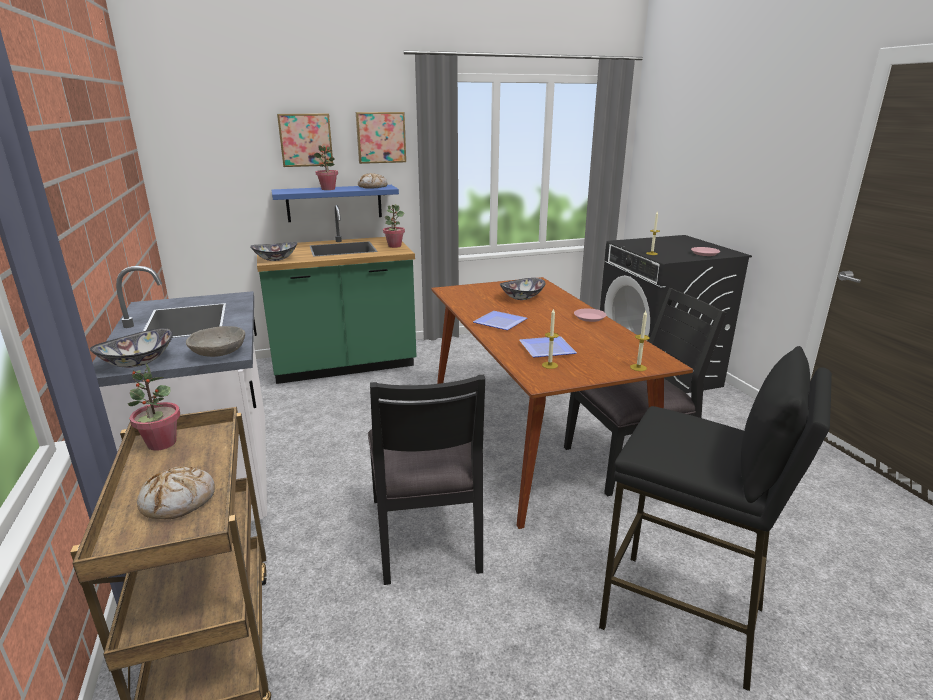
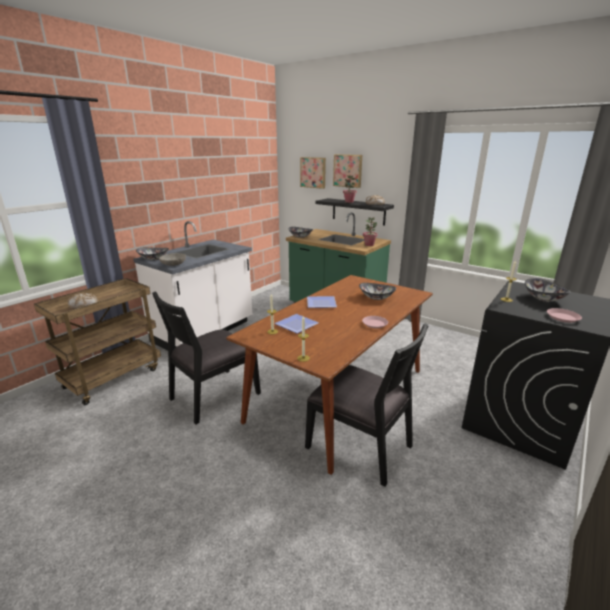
camera: 55 degrees right, 0 degrees up
potted plant [128,364,180,451] -> none
blue shelf [272,185,399,222] -> black shelf [315,198,394,226]
picture [356,112,406,164] -> picture moved to [300,157,326,189]
black stool [599,346,832,691] -> none
none -> bowl [525,278,571,302]

